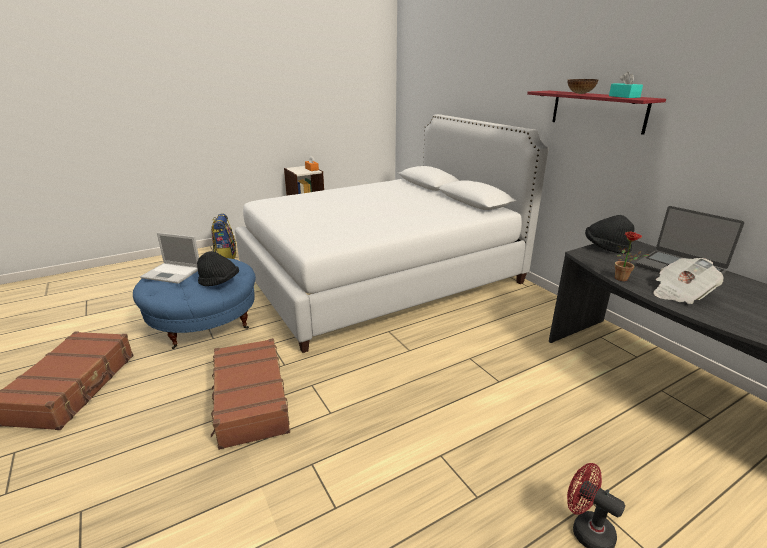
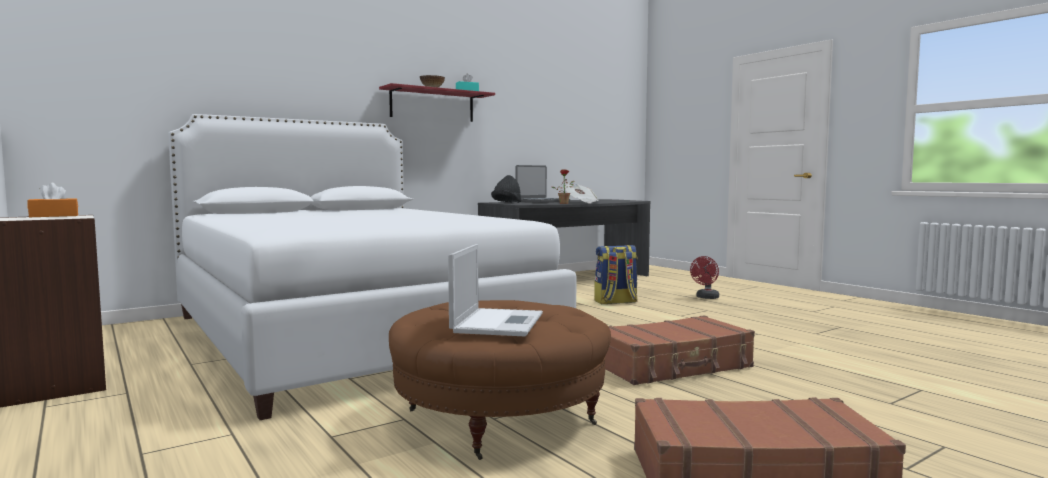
camera: 95 degrees left, 20 degrees down
blue ottoman [133,258,256,349] -> brown ottoman [389,300,611,460]
black hat [197,251,239,286] -> none
backpack [211,214,236,259] -> backpack moved to [594,245,638,304]

